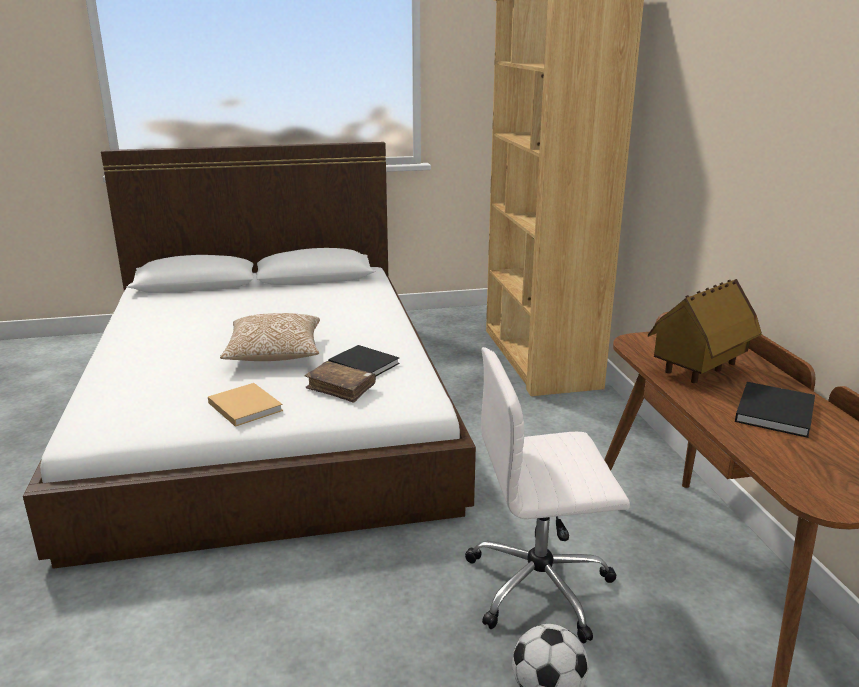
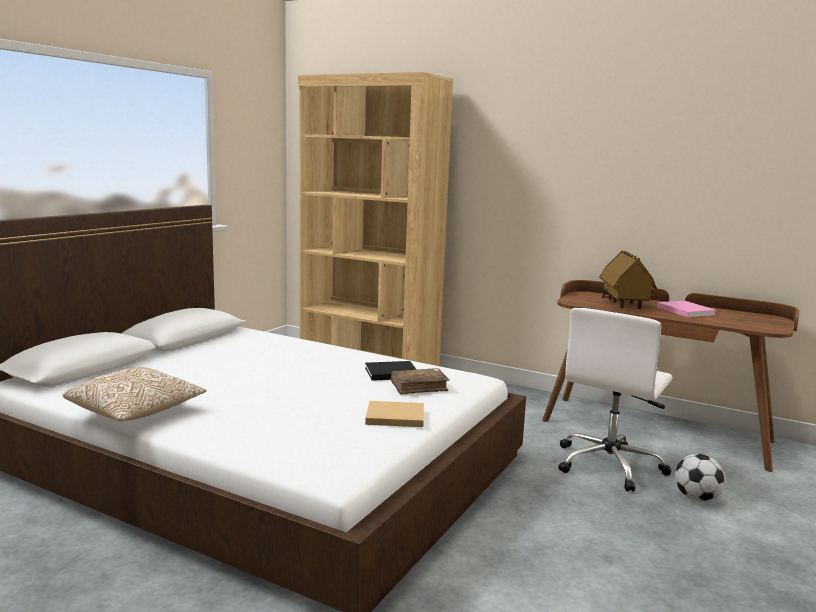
camera: 50 degrees left, 10 degrees down
pillow [220,313,320,361] -> pillow moved to [63,367,206,421]
black book [735,382,815,438] -> pink book [657,301,717,317]

